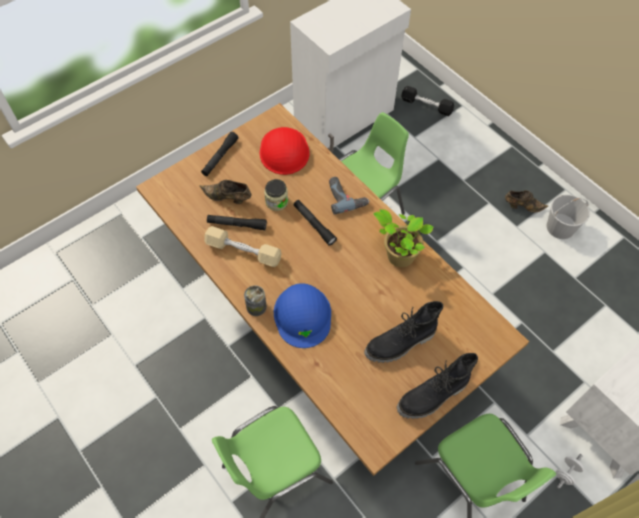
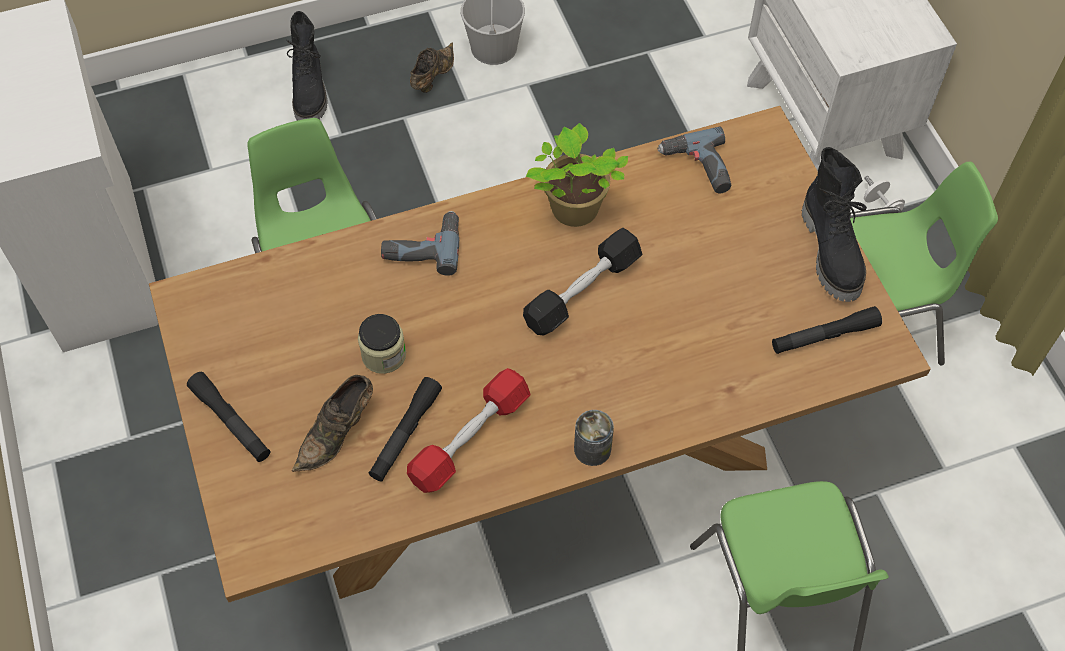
camera: 70 degrees left, 0 degrees up
beige dumbbell [204,226,282,267] -> red dumbbell [407,368,530,493]
red hard hat [260,127,310,175] -> none
blue hard hat [274,283,331,348] -> none
black flashlight [293,200,337,246] -> black flashlight moved to [772,306,882,354]
black boot [364,301,443,363] -> black boot moved to [286,11,328,121]
black dumbbell [401,86,454,116] -> black dumbbell moved to [523,228,642,335]
none -> power drill [658,127,731,193]

